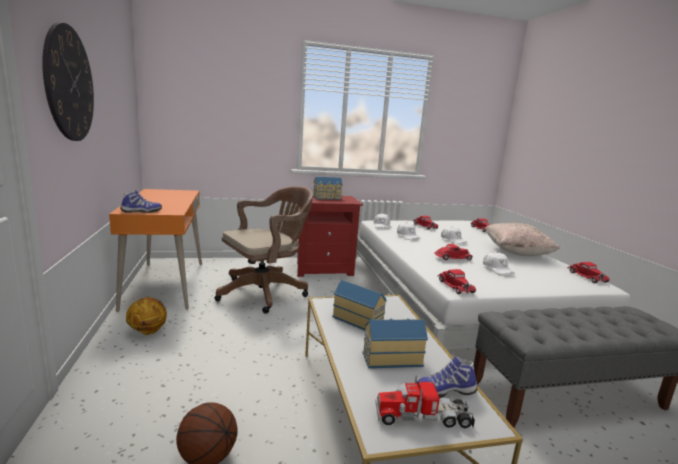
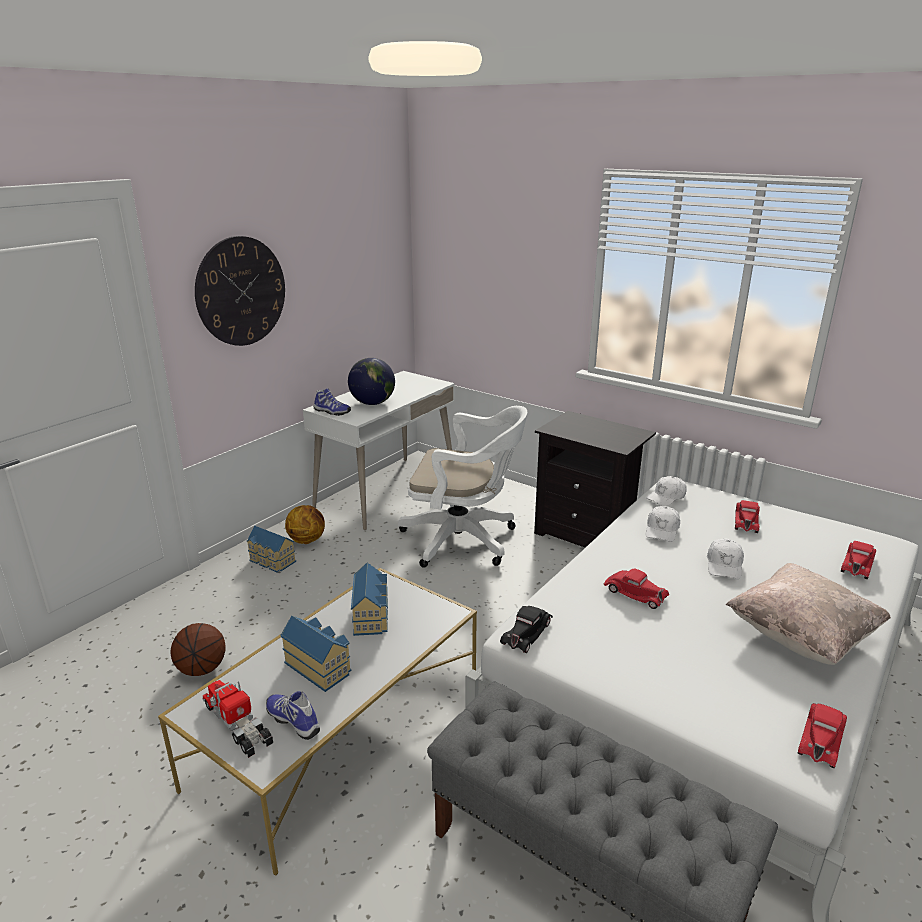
camera: 50 degrees right, 10 degrees up
orange desk [109,189,202,312] -> white desk [303,371,455,530]
brown office chair [215,186,313,314] -> white office chair [398,406,527,568]
red nightstand [297,196,363,277] -> black nightstand [534,411,656,548]
toy house [313,177,343,200] -> toy house moved to [247,526,296,572]
red toy car [438,269,476,294] -> black toy car [500,606,553,653]
white cap [483,252,515,275] -> none
none -> globe [348,358,395,405]

